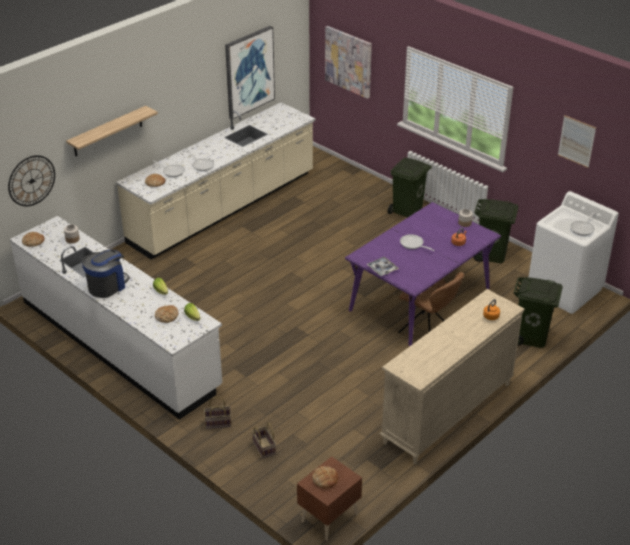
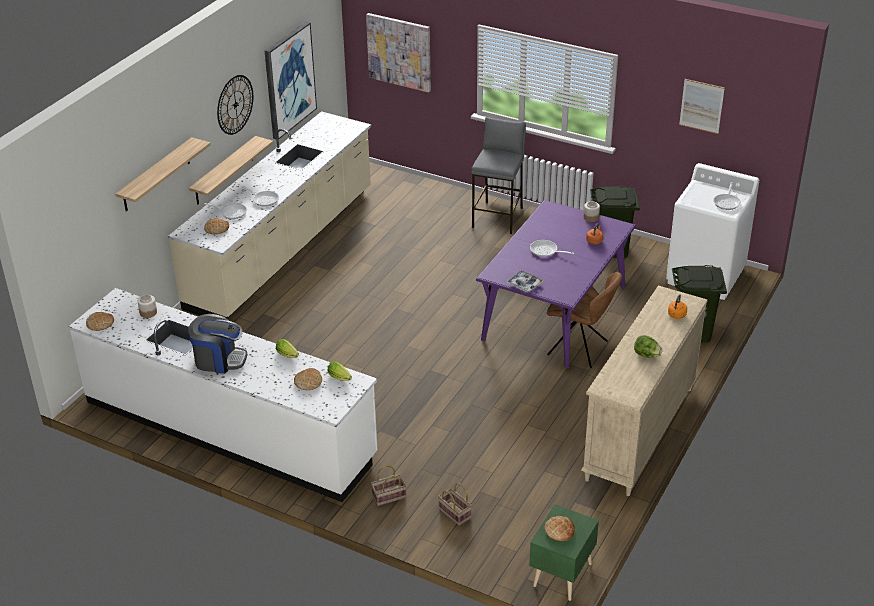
camera: 15 degrees left, 0 degrees up
wall clock [8,155,55,206] -> wall clock moved to [217,75,253,135]
coffee machine [82,250,129,298] -> coffee machine turned 75 degrees clockwise [188,314,247,374]
brown nightstand [297,456,362,541] -> green nightstand [529,504,599,601]
green trash can [388,157,432,217] -> grey stool [471,117,526,234]
none -> shelf [189,136,273,204]
none -> lettuce [634,336,662,358]

